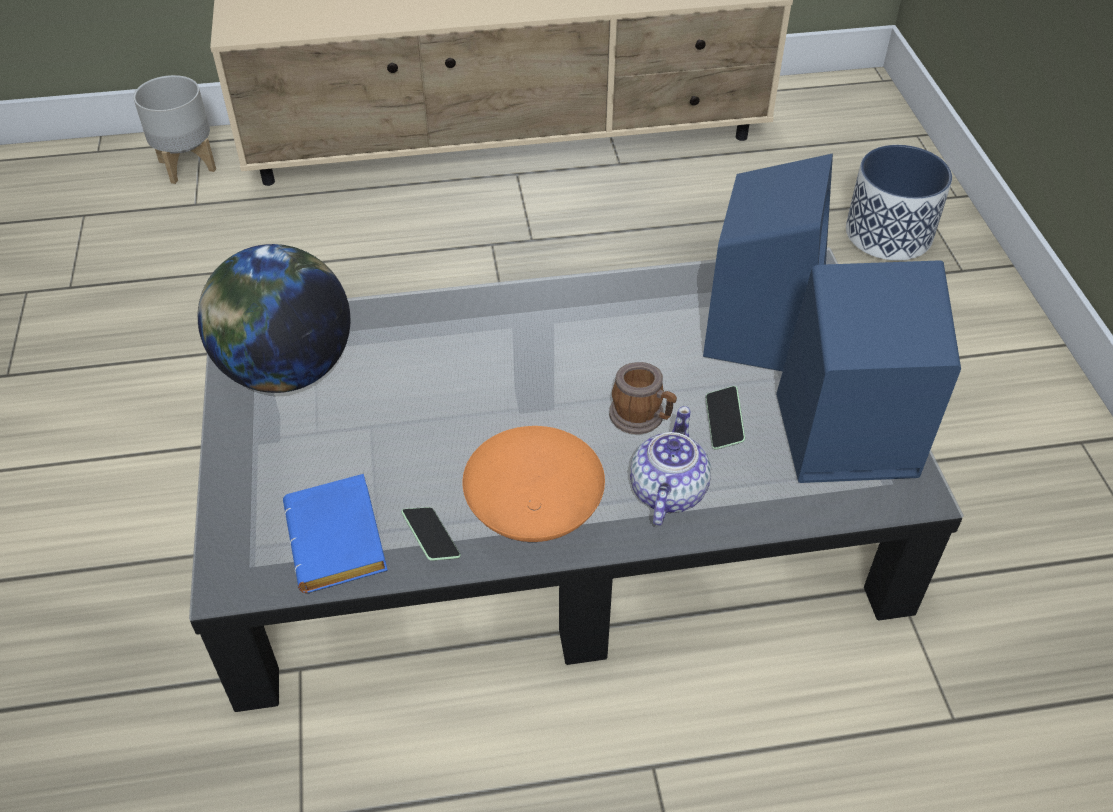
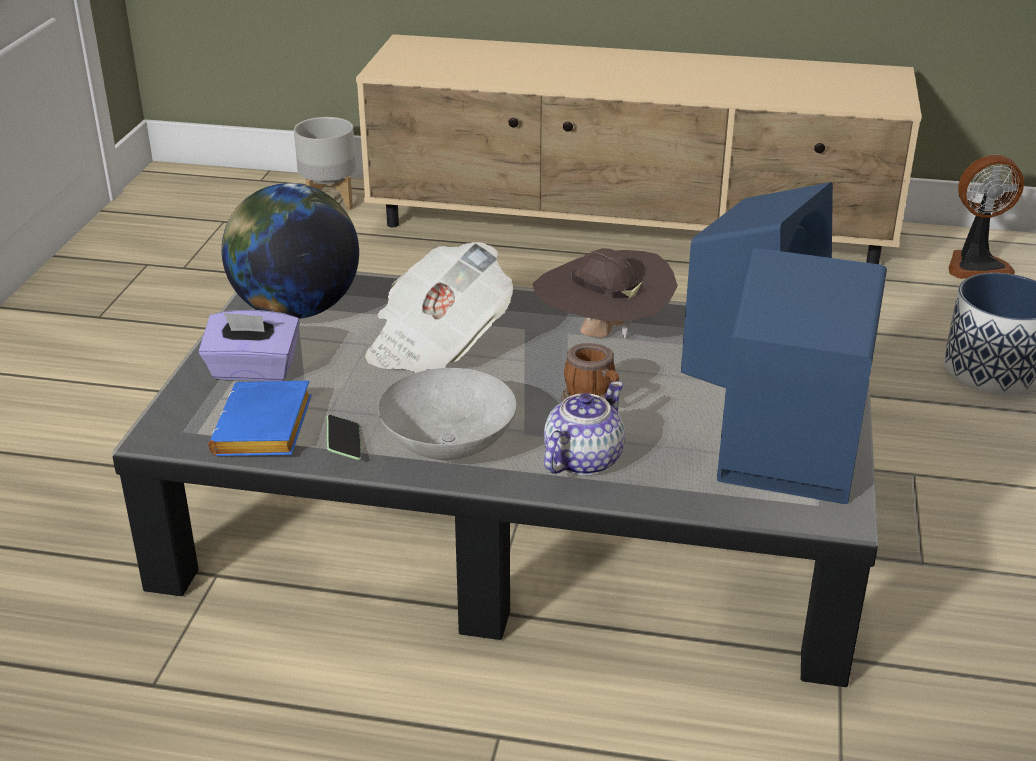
camera: 20 degrees right, 15 degrees down
orange bowl [462,426,605,542] -> grey bowl [378,368,517,460]
phone [706,386,745,449] -> none
none -> purple tissue box [199,310,300,381]
none -> newspaper [365,242,513,373]
none -> brown hat [533,248,678,339]
none -> fan [948,155,1024,279]

